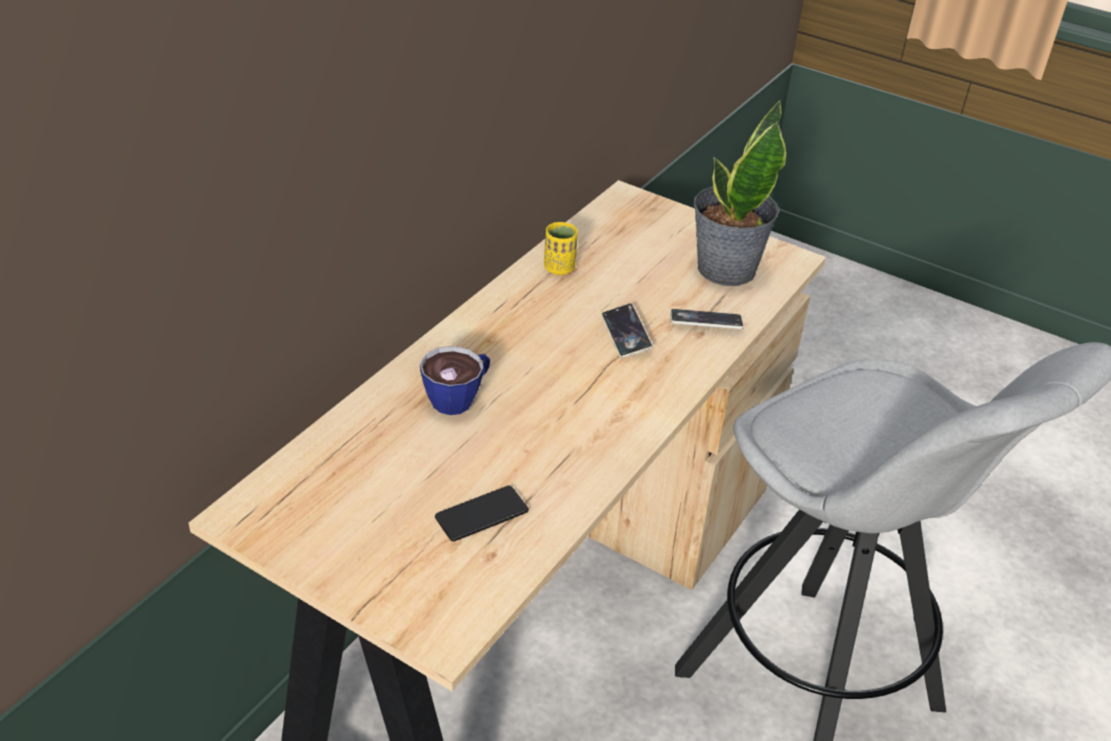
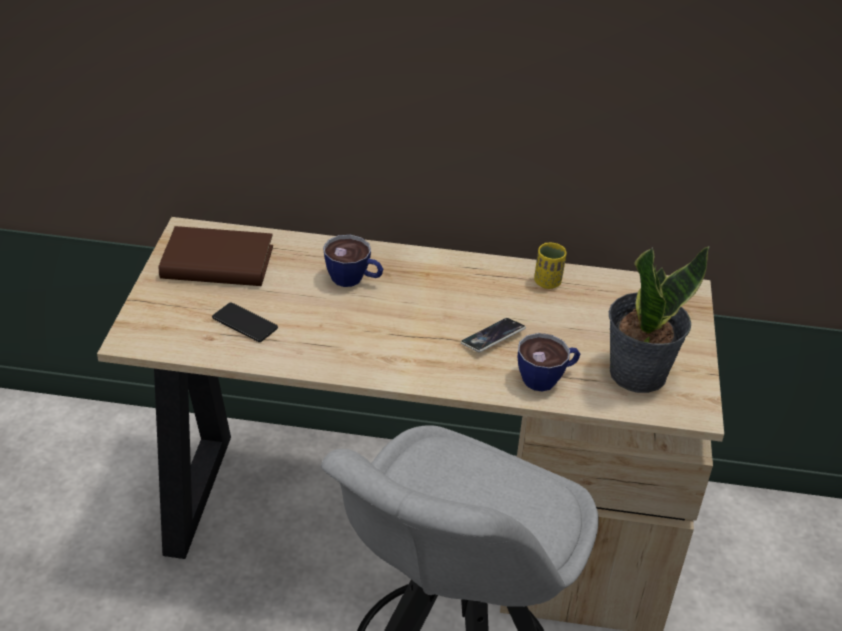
camera: 65 degrees right, 0 degrees up
phone [670,309,744,329] -> cup [518,333,580,392]
none -> brown book [159,226,273,286]

